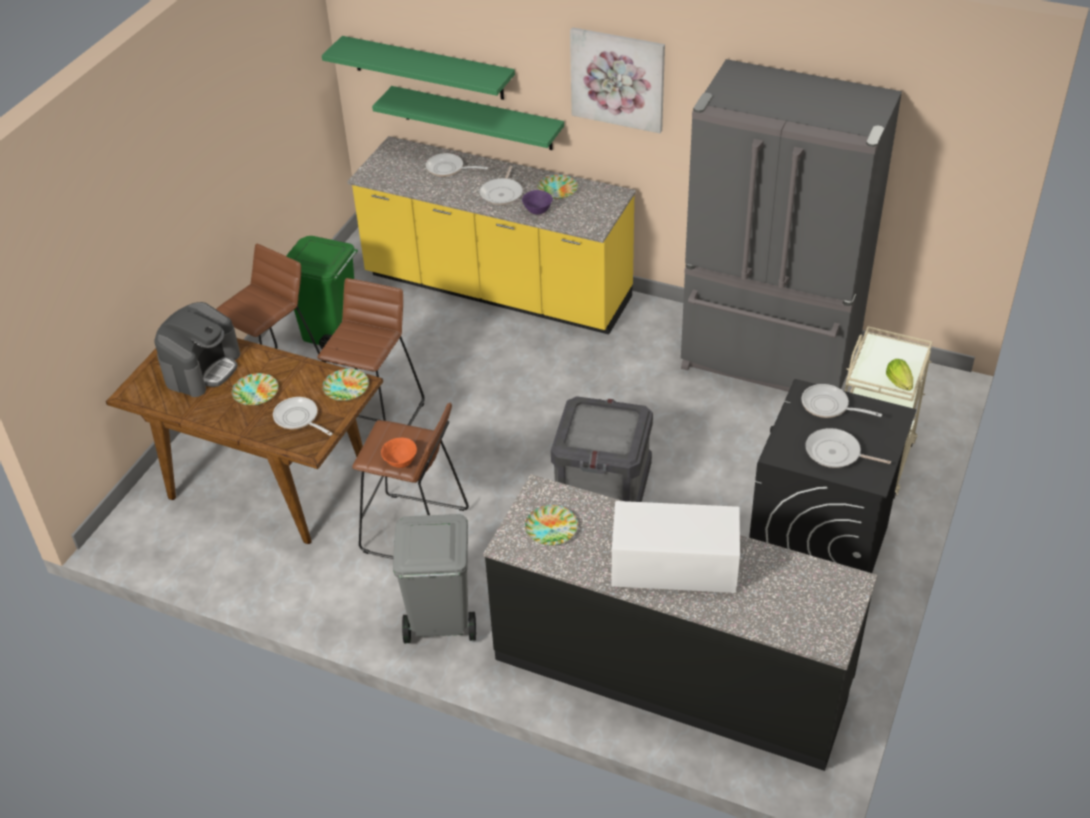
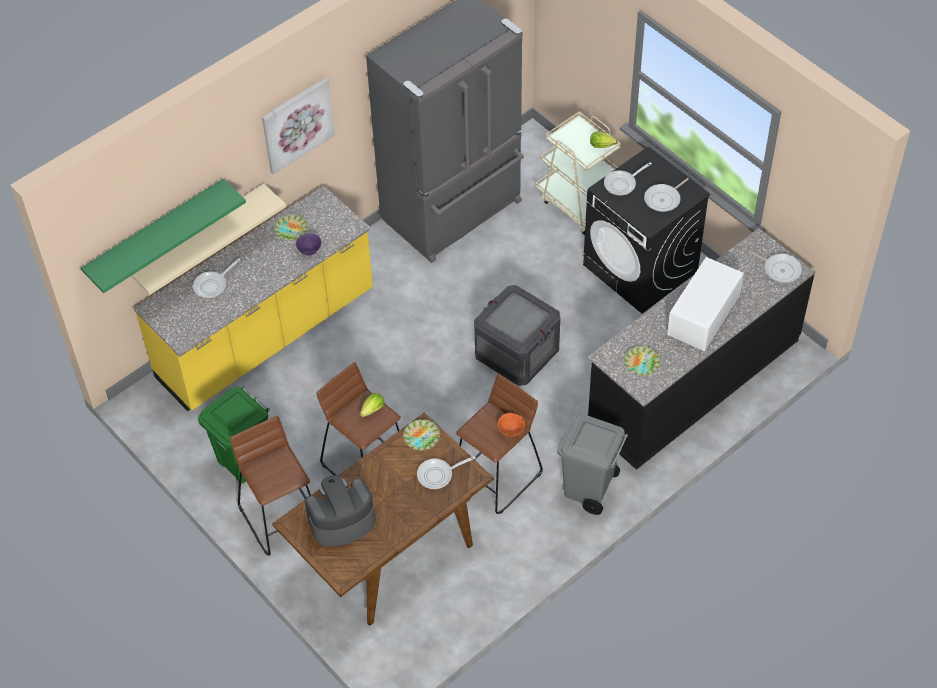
camera: 65 degrees left, 10 degrees up
coffee machine [155,302,240,397] -> coffee machine turned 75 degrees counterclockwise [305,475,376,547]
plate [232,373,278,406] -> none
green shelf [372,86,564,150] -> beige shelf [131,184,286,295]
frying pan [479,166,523,205] -> frying pan moved to [748,250,802,283]
none -> lettuce [360,393,384,417]

